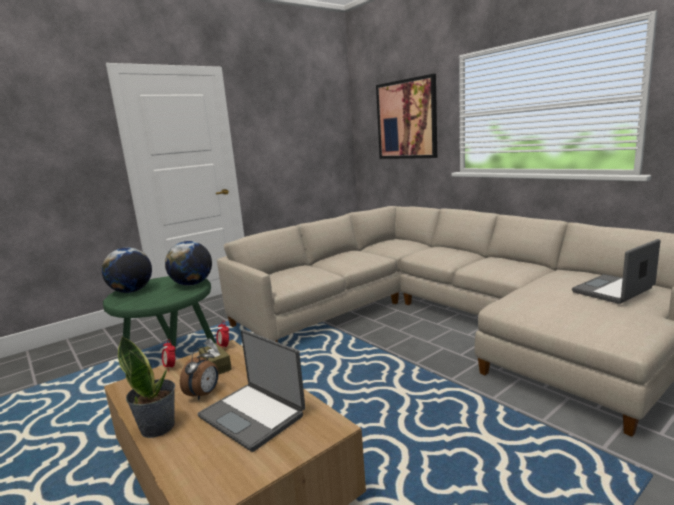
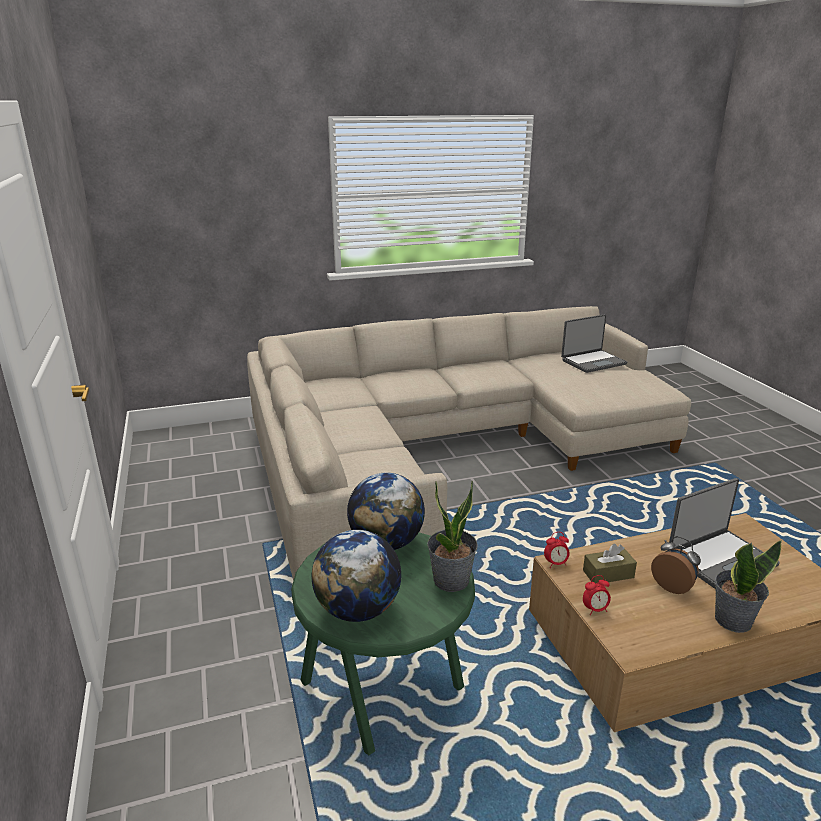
camera: 70 degrees left, 10 degrees up
picture [376,74,437,159] -> none
laptop [572,239,660,304] -> laptop turned 105 degrees counterclockwise [561,314,627,373]
none -> potted plant [427,481,478,592]

